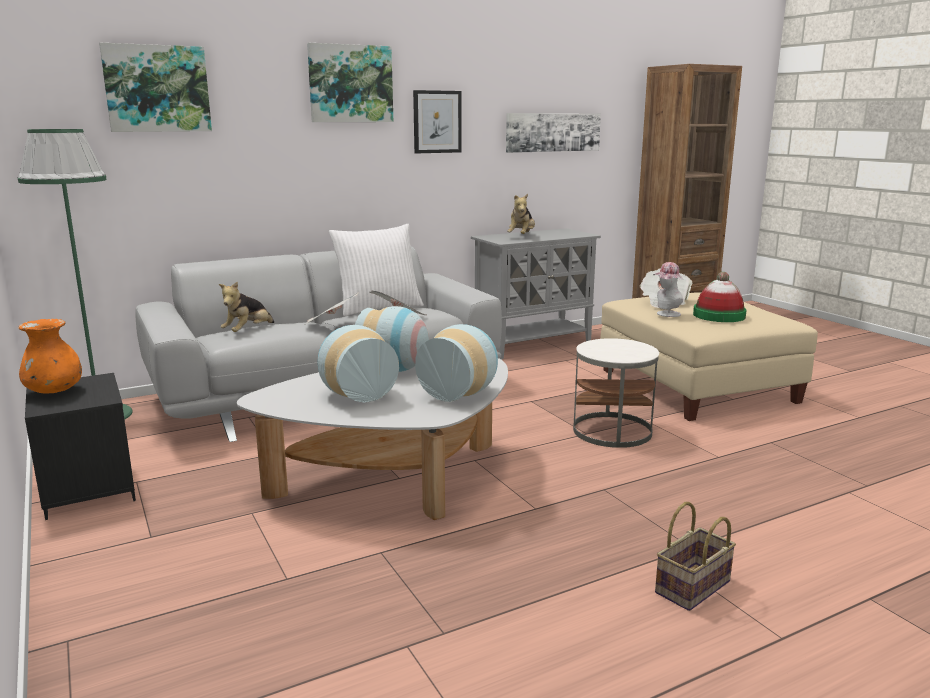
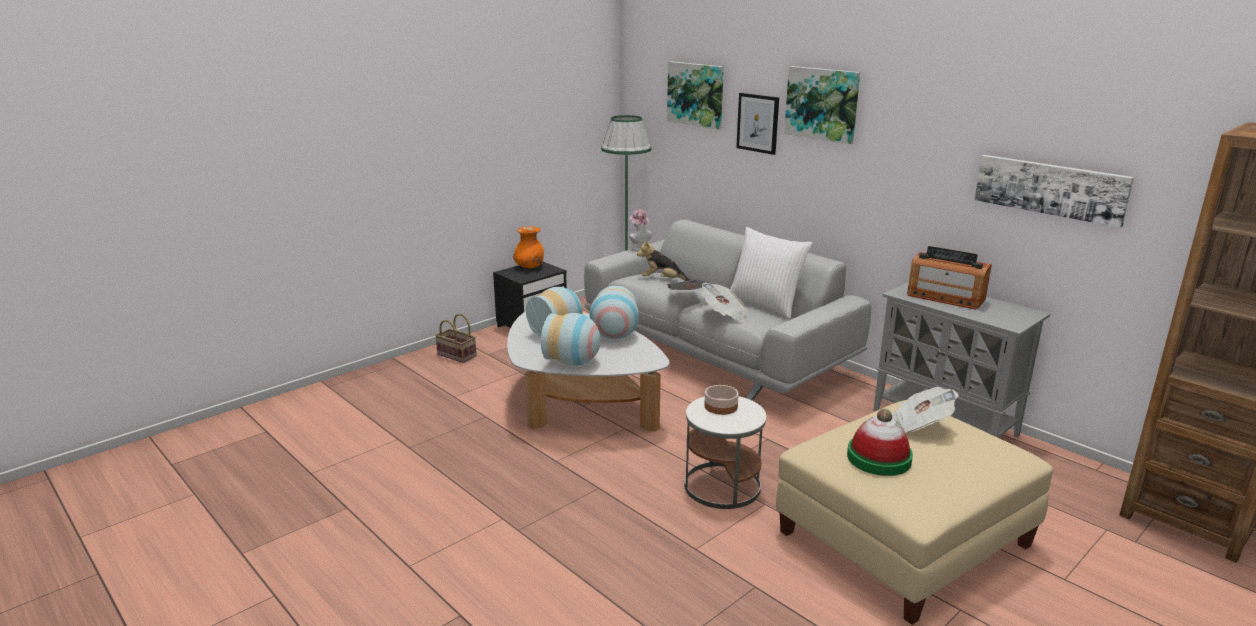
camera: 75 degrees right, 5 degrees up
picture [413,90,462,153] -> picture moved to [736,93,779,155]
plush toy [507,194,535,234] -> radio [907,246,992,310]
hat [653,262,684,317] -> hat moved to [629,210,652,251]
basket [655,502,736,611] -> basket moved to [435,314,477,363]
none -> bowl [704,385,739,415]

